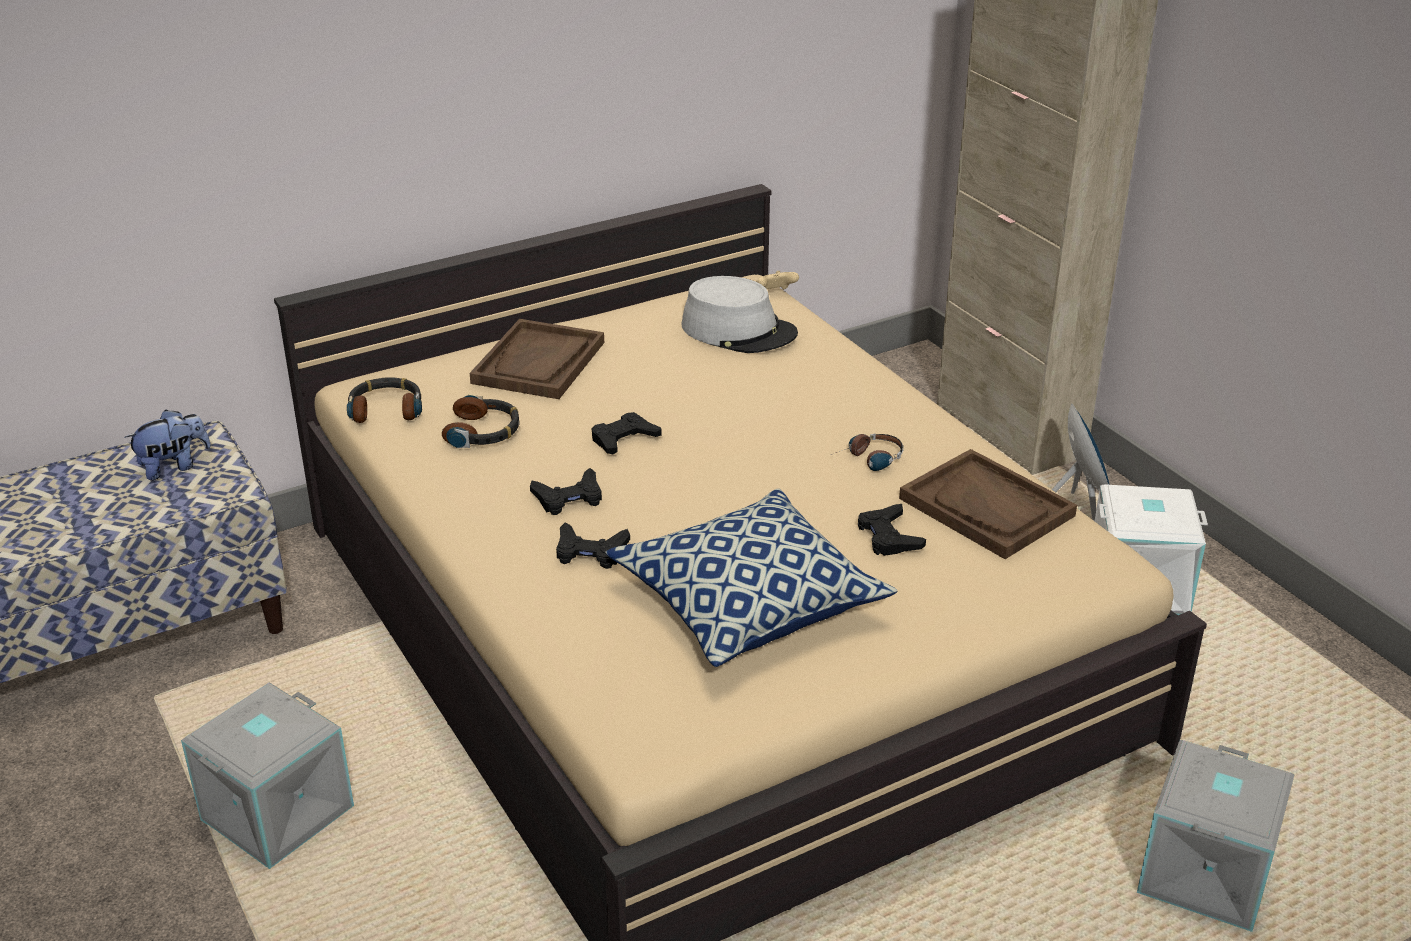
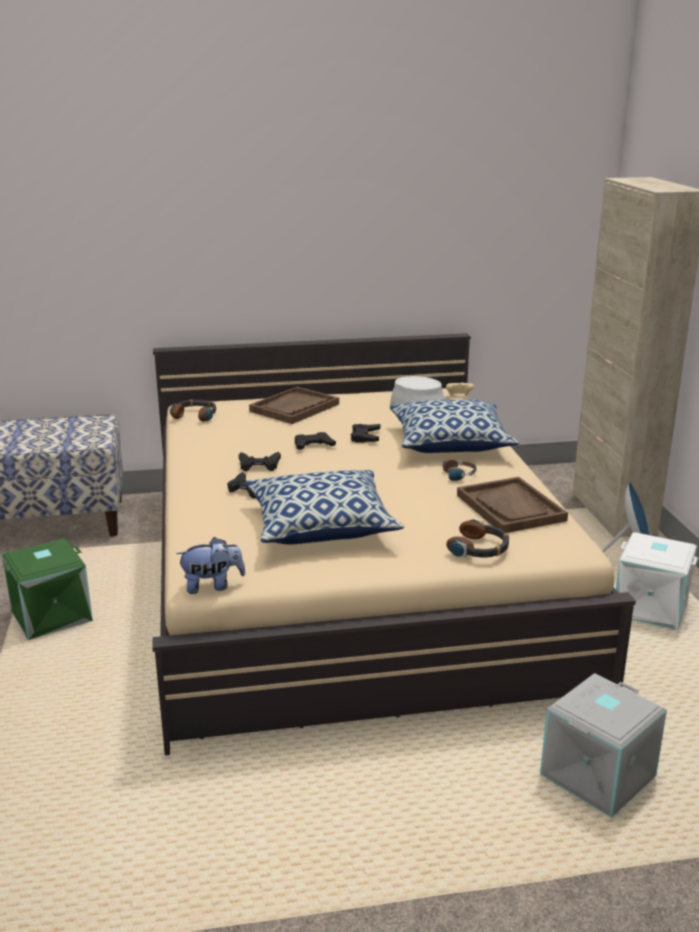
camera: 20 degrees right, 10 degrees down
plush toy [124,409,211,480] -> plush toy moved to [176,537,245,594]
grey storage box [181,682,354,869] -> green storage box [2,538,93,640]
headphones [442,394,520,448] -> headphones moved to [446,519,509,558]
black game controller [858,504,926,556] -> black game controller moved to [351,424,381,443]
none -> pillow [390,400,519,453]

